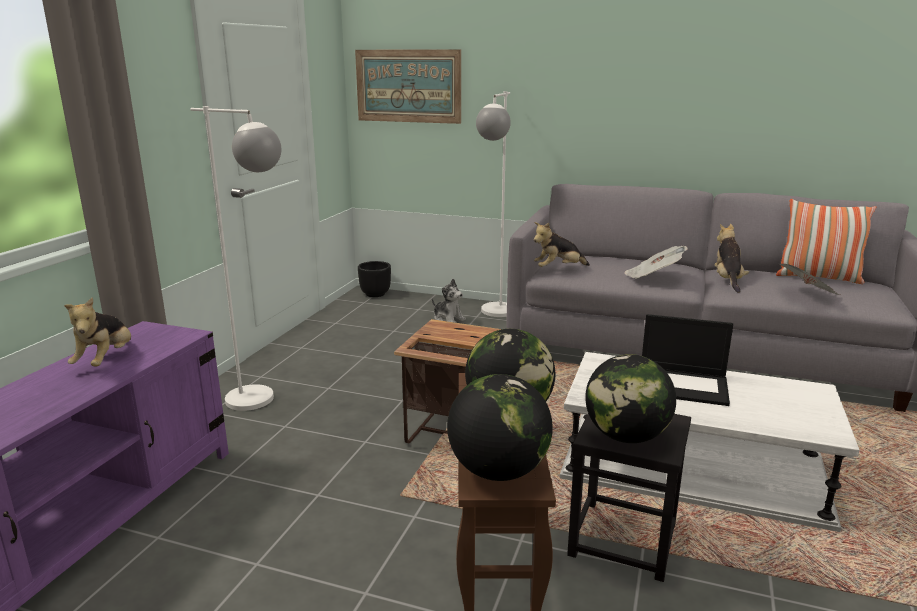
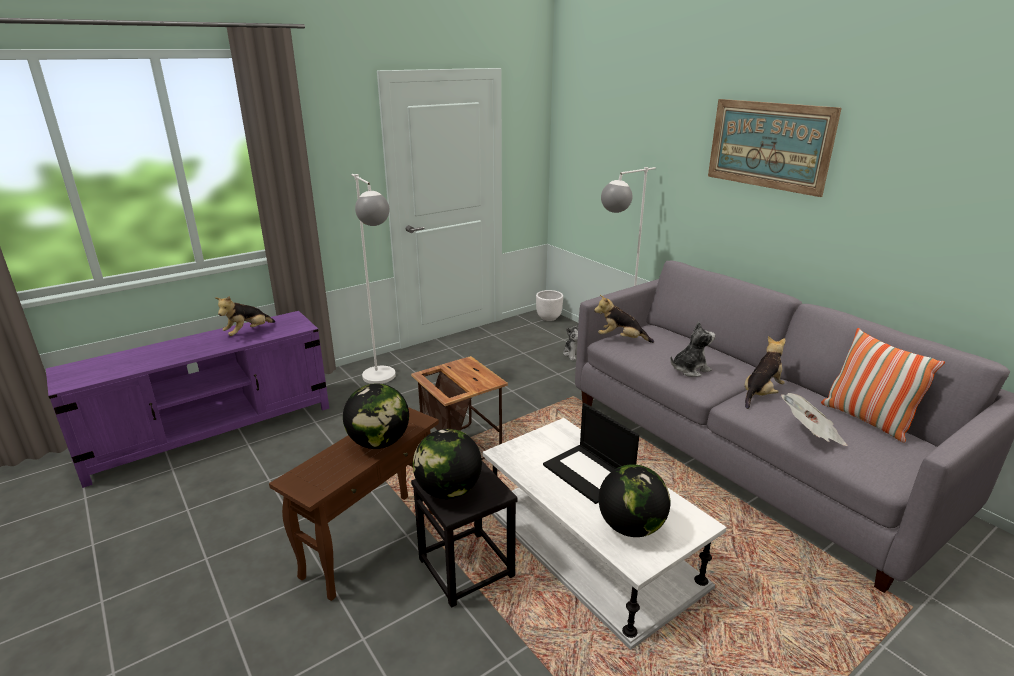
camera: 35 degrees right, 5 degrees up
picture [355,49,461,124] -> picture moved to [708,99,842,197]
black planter [358,261,391,297] -> white planter [536,290,563,321]
globe [447,374,553,481] -> globe moved to [599,464,670,537]
newspaper [624,246,688,279] -> plush toy [670,322,715,377]

